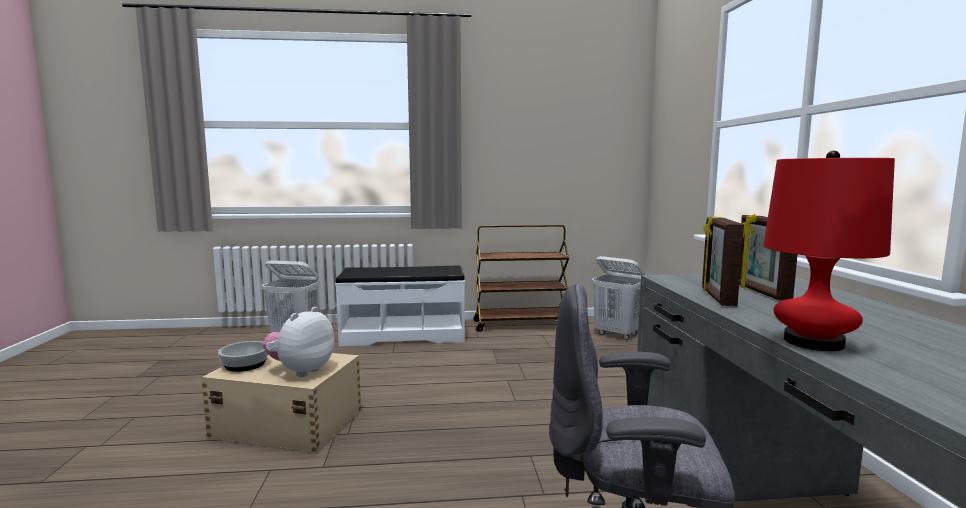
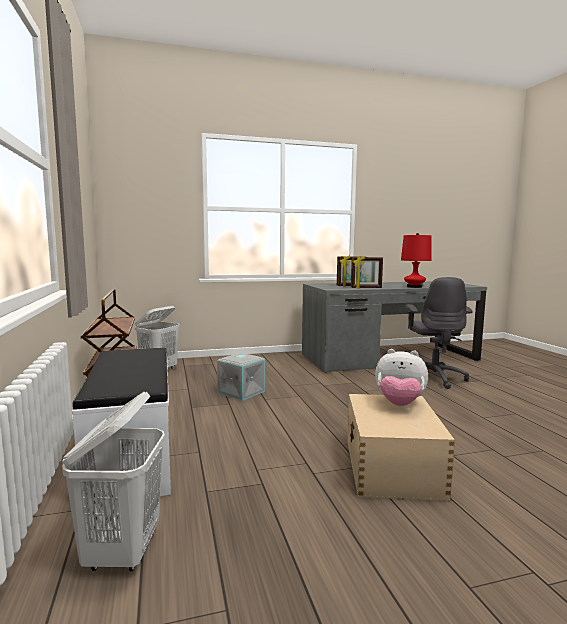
camera: 100 degrees left, 0 degrees up
bowl [218,341,268,372] -> none
none -> grey storage box [217,353,265,401]

